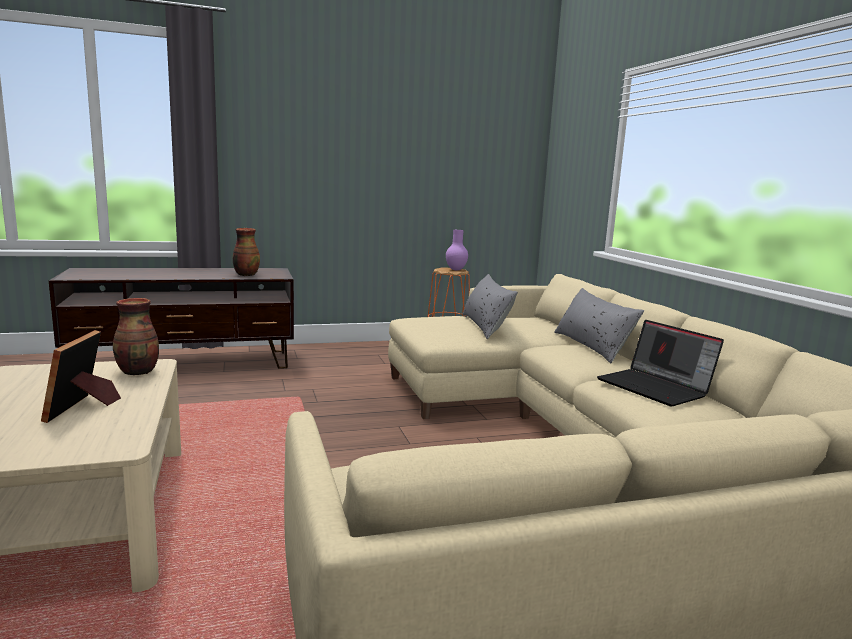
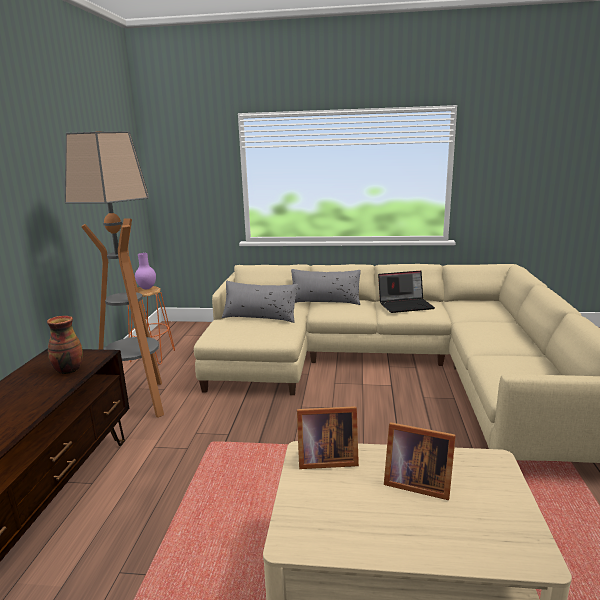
camera: 65 degrees left, 5 degrees up
vase [113,298,159,375] -> picture frame [297,406,359,469]
none -> floor lamp [64,131,164,418]

